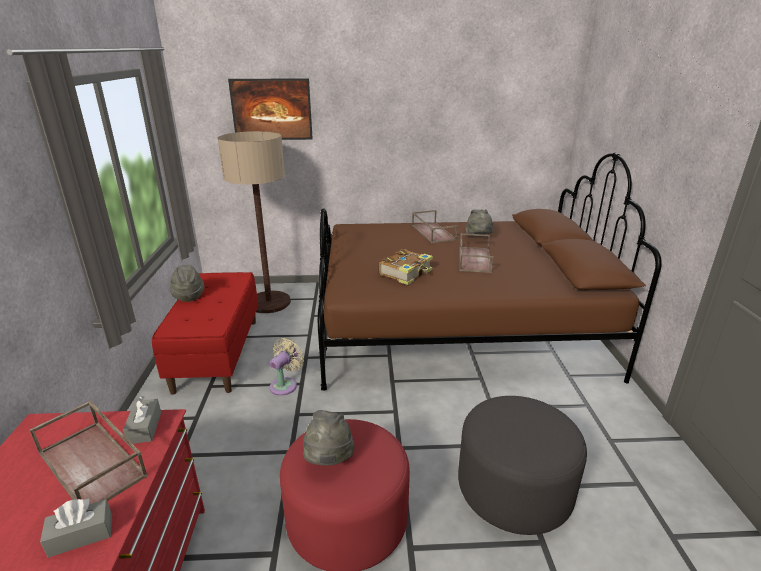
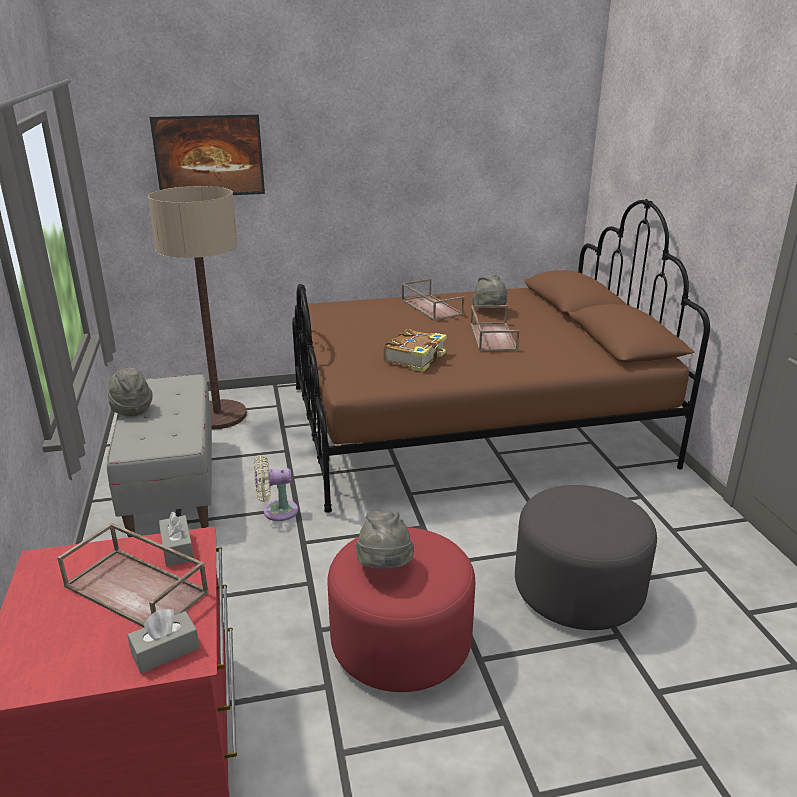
camera: 10 degrees left, 0 degrees up
red bench [152,272,258,395] -> grey bench [107,374,212,537]
beige fan [269,338,304,396] -> beige fan turned 120 degrees counterclockwise [254,455,298,521]

